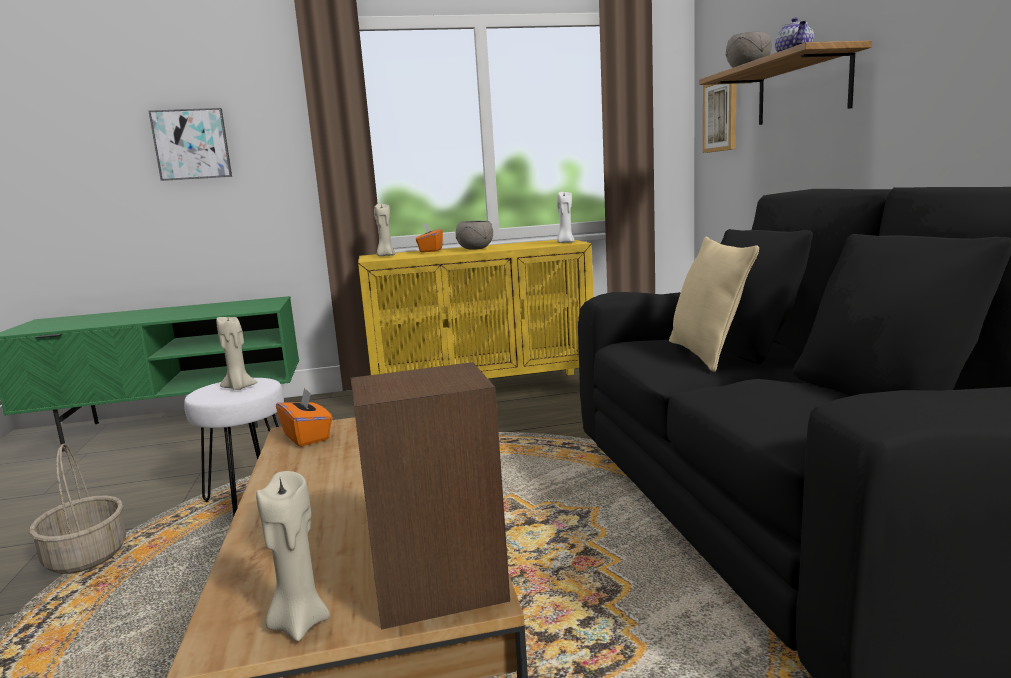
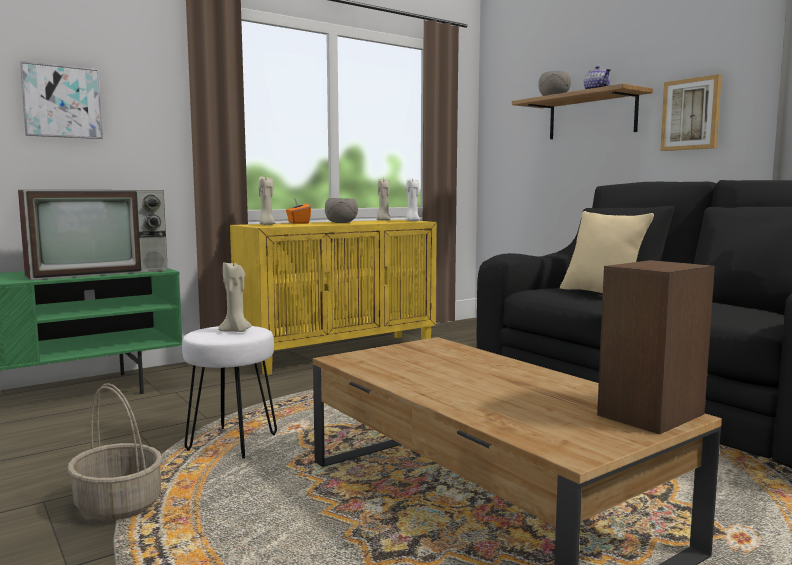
camera: 25 degrees left, 5 degrees down
beige candle [256,471,330,641] -> beige candle moved to [377,179,390,221]
orange tissue box [276,387,333,447] -> none
picture [703,84,737,153] -> picture moved to [660,74,722,151]
none -> television [18,190,168,280]

